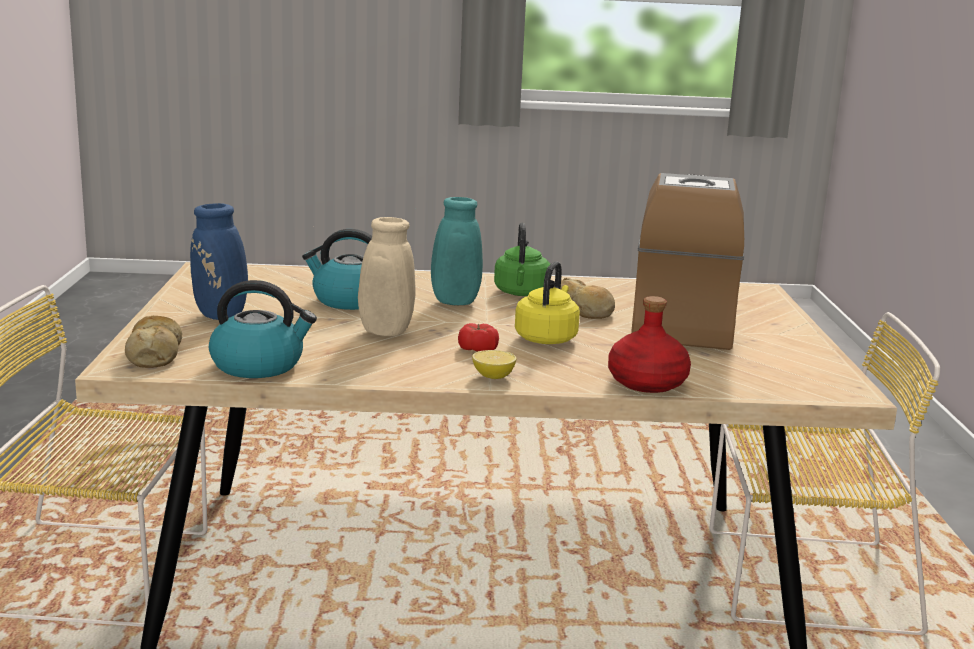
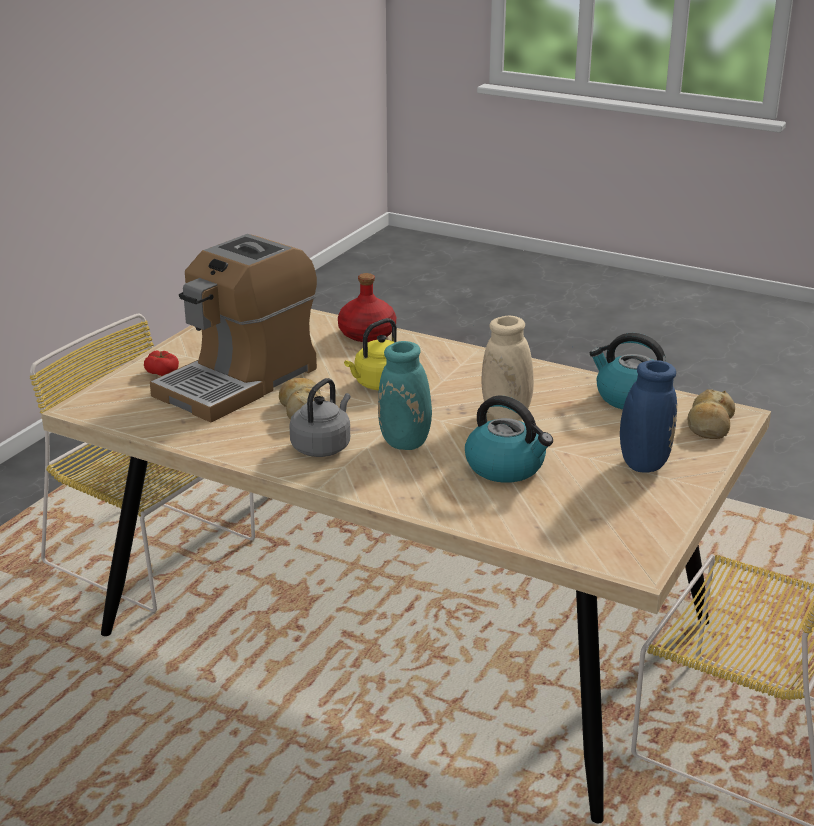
camera: 150 degrees left, 10 degrees up
tomato [458,323,499,352] -> tomato moved to [144,350,179,376]
lemon [472,350,516,379] -> none
green kettle [494,223,550,296] -> grey kettle [289,378,351,457]

